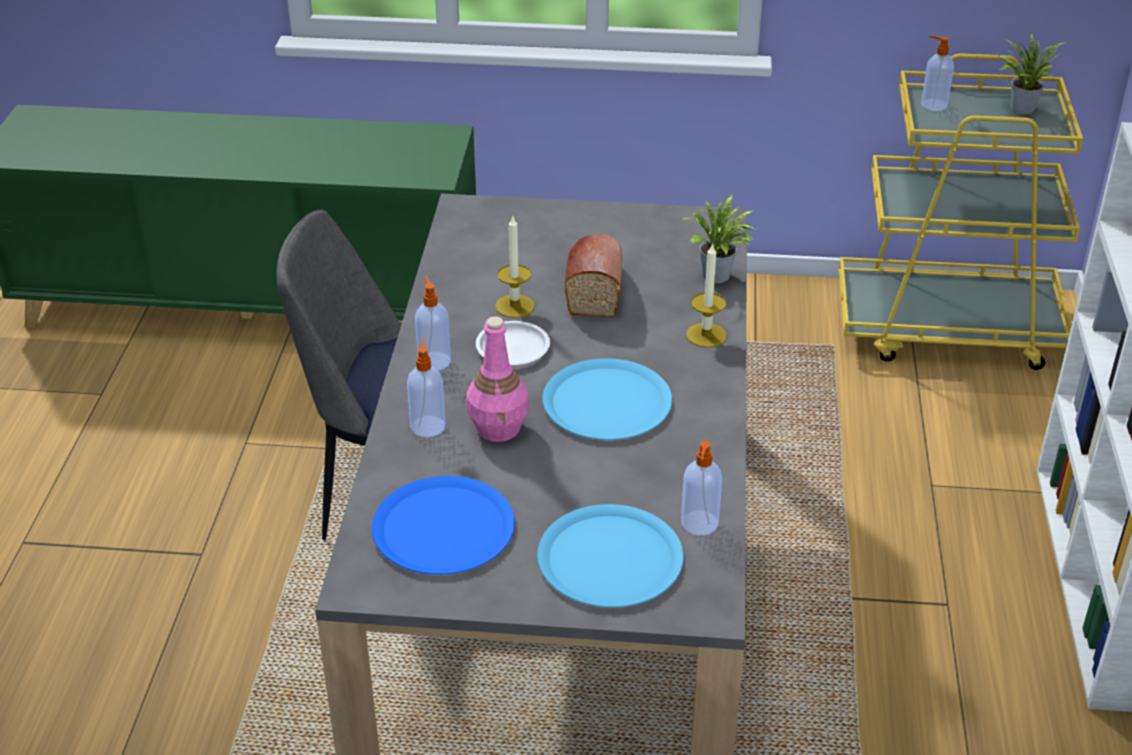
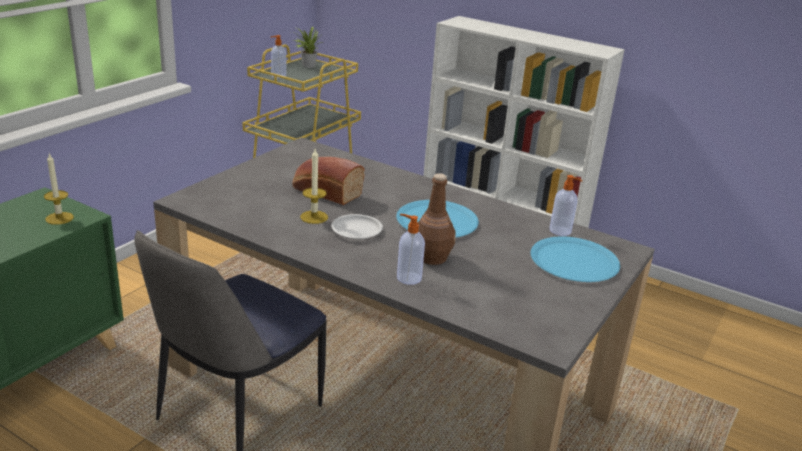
camera: 65 degrees left, 10 degrees down
blue plate [372,476,515,575] -> none
soap dispenser [415,275,451,371] -> none
pink bottle [467,316,529,442] -> brown bottle [418,173,456,265]
potted plant [683,195,758,283] -> none
candle [686,243,727,348] -> candle moved to [44,153,74,225]

